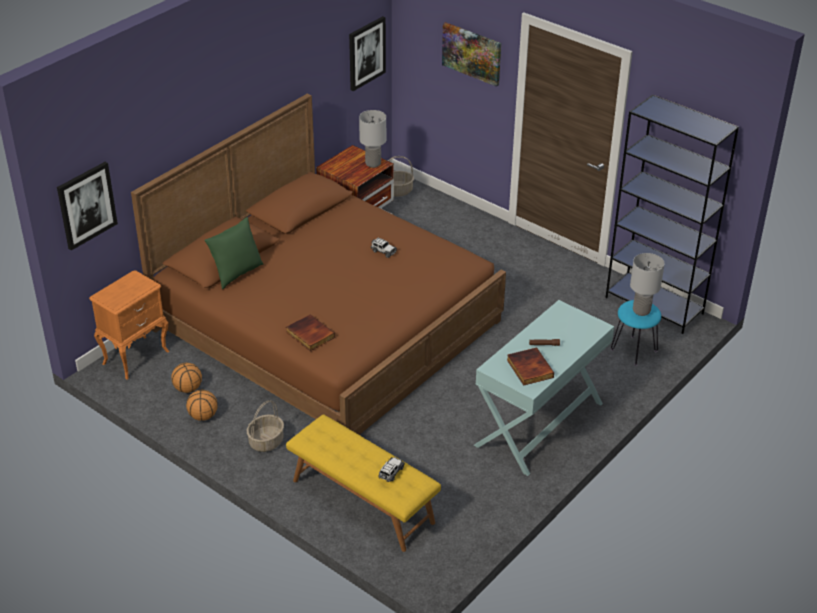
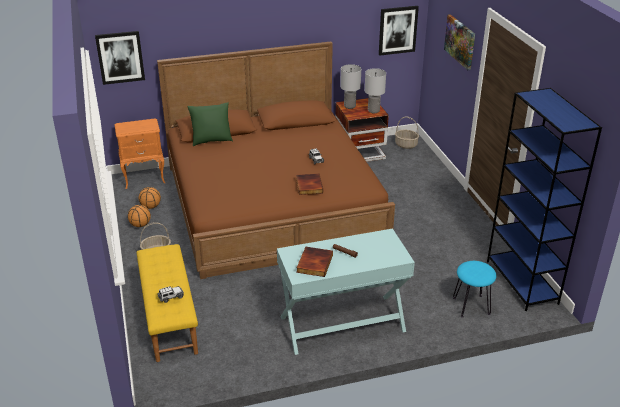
camera: 35 degrees right, 5 degrees down
book [286,314,335,351] -> book moved to [296,174,323,195]
grey table lamp [630,253,665,316] -> grey table lamp moved to [340,64,361,109]

